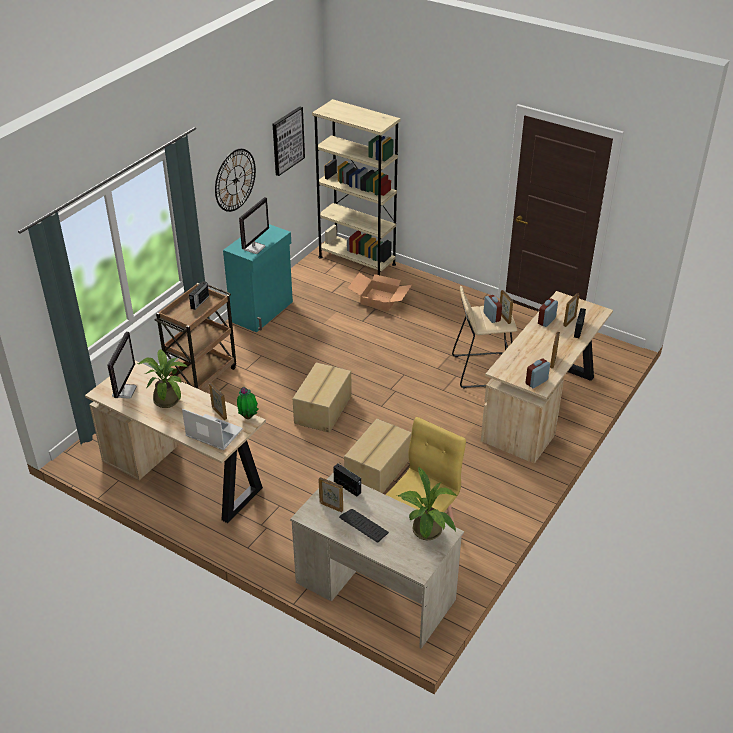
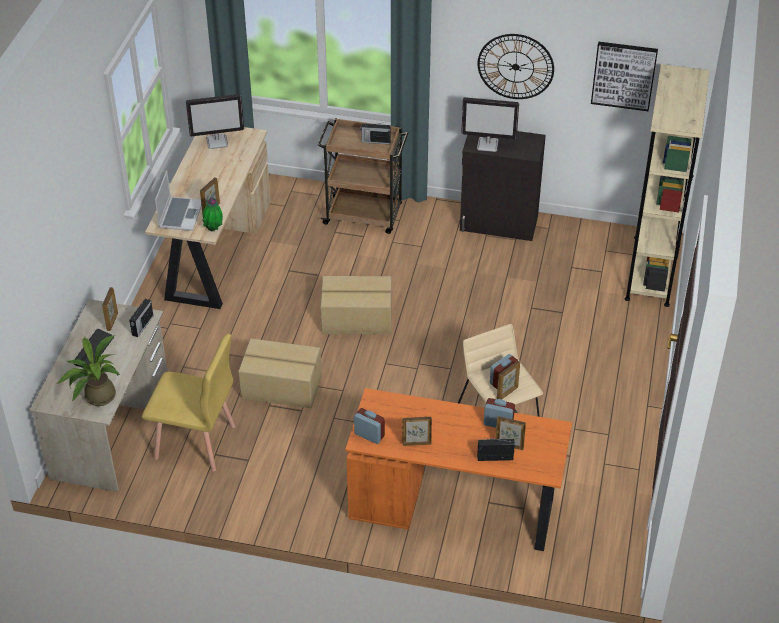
camera: 70 degrees right, 5 degrees up
potted plant [138,349,188,408] -> none
turquoise cabinet [223,224,293,332] -> black cabinet [460,131,546,241]
cardboard box [348,273,412,311] -> none
beige desk [481,291,613,464] -> orange desk [345,388,572,551]

